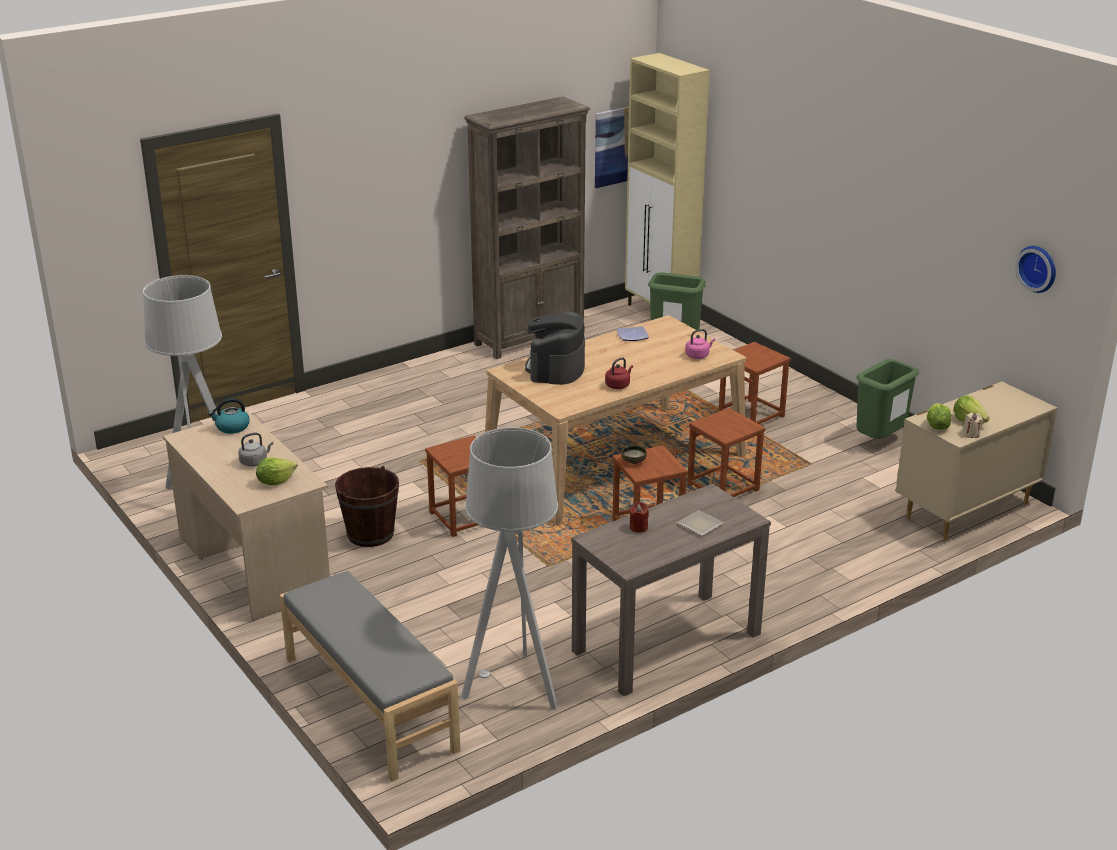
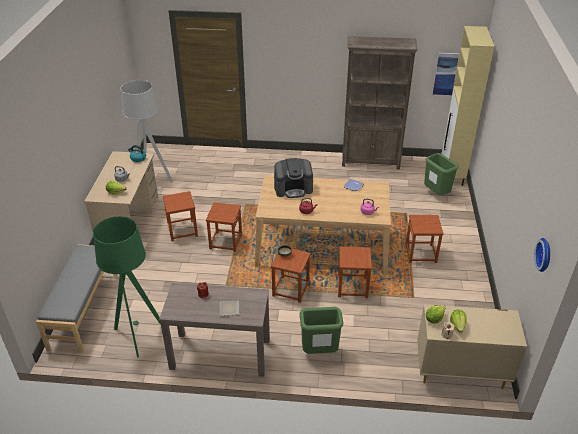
camera: 40 degrees right, 10 degrees up
brown bucket [335,466,399,547] -> brown stool [163,191,198,241]
grey floor lamp [461,427,558,710] -> green floor lamp [93,216,161,358]
coffee machine [525,311,585,385] -> coffee machine turned 150 degrees counterclockwise [274,158,313,198]
green trash can [856,359,919,439] -> green trash can moved to [299,307,343,354]

